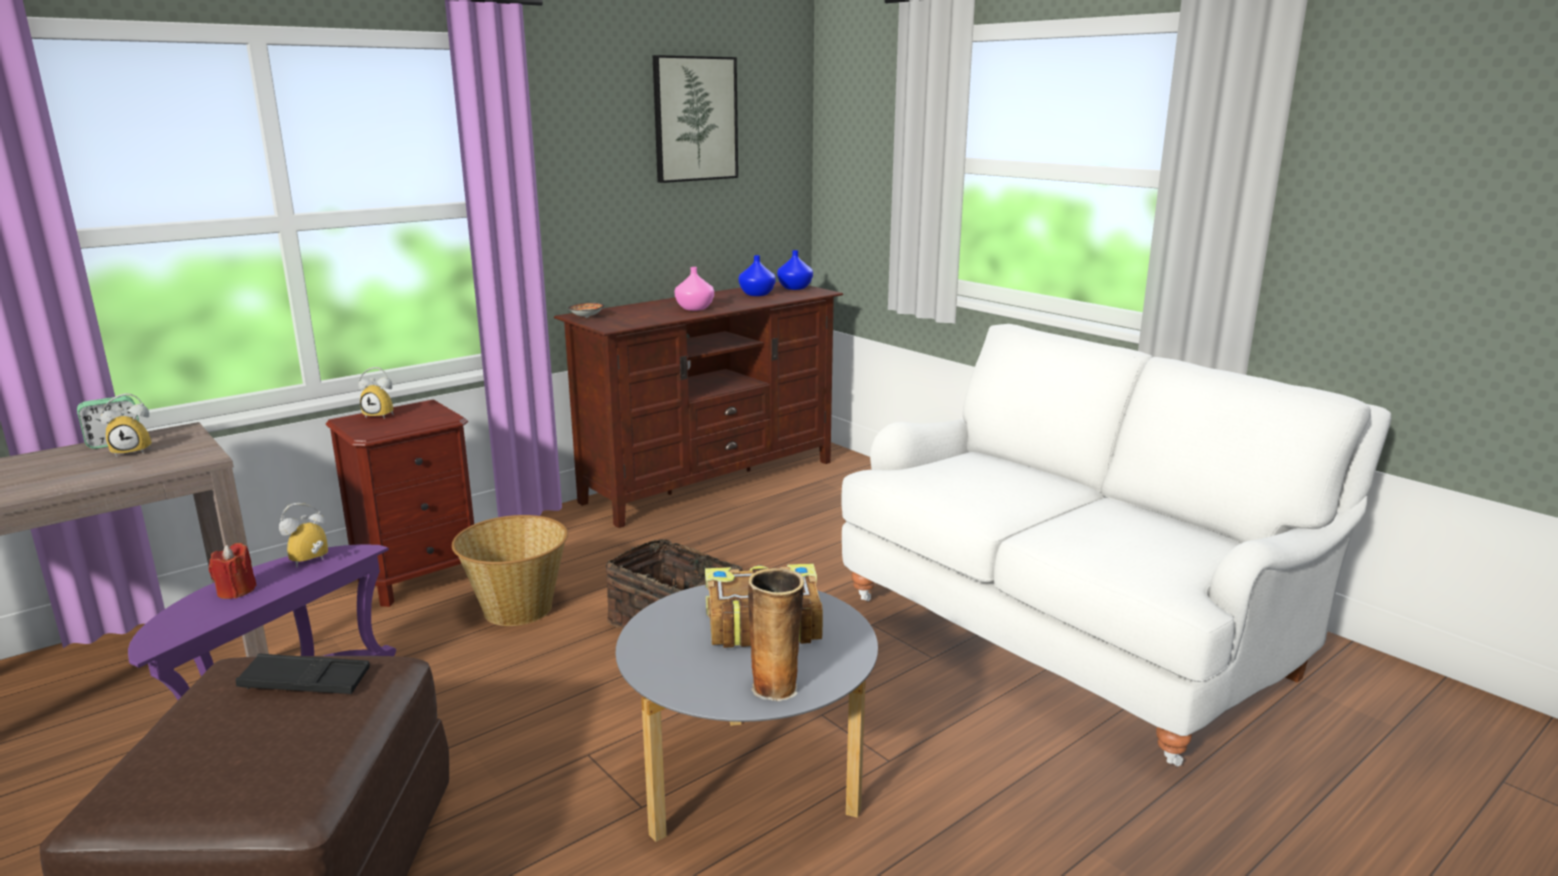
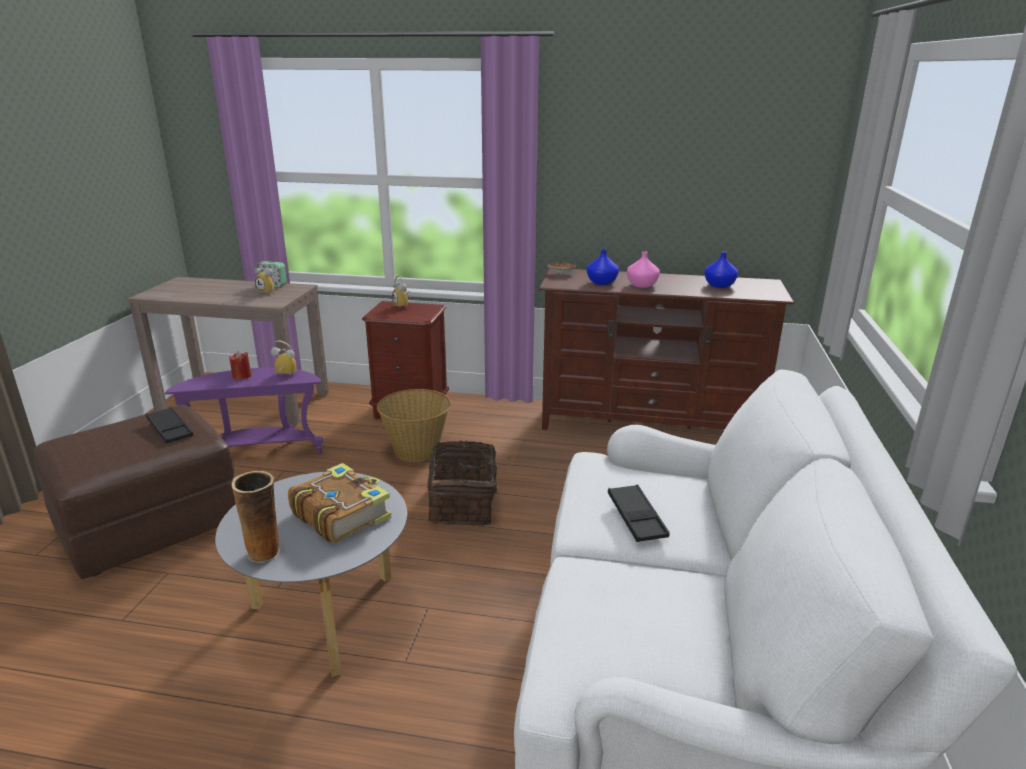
camera: 50 degrees right, 5 degrees up
picture [653,55,738,183] -> none
blue vase [777,250,813,290] -> blue vase moved to [587,249,619,285]
none -> black tray [608,484,670,542]

